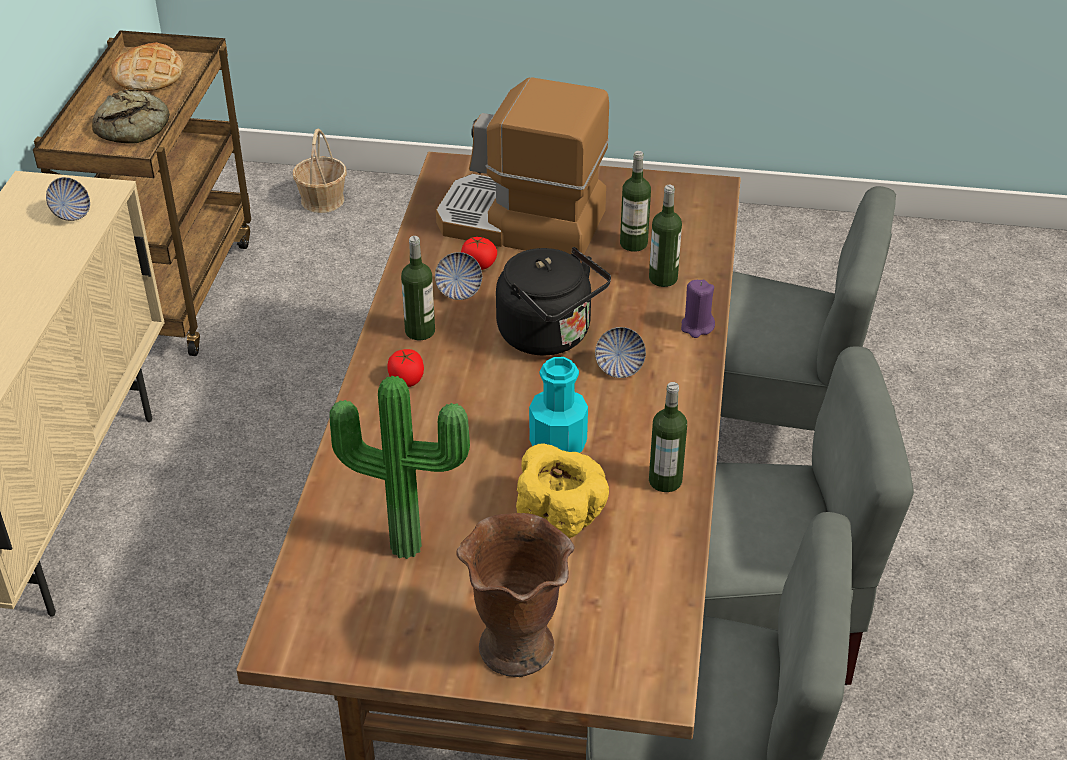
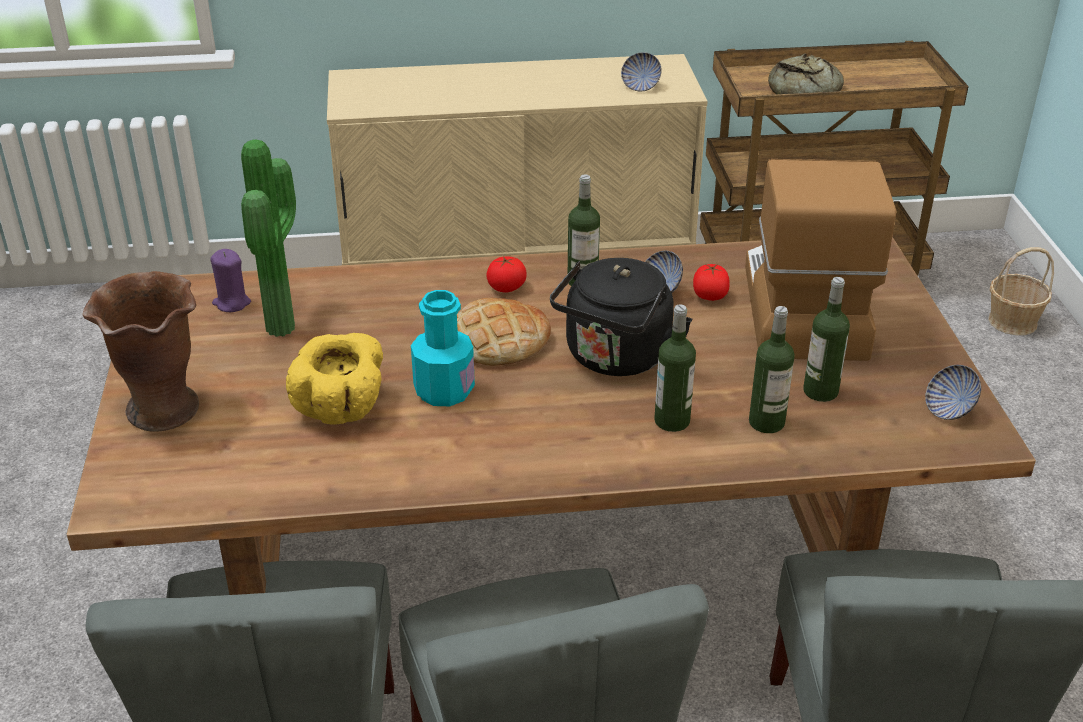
camera: 75 degrees right, 5 degrees down
bread [111,42,184,91] -> bread moved to [457,298,551,366]
bowl [595,327,646,378] -> bowl moved to [925,365,981,420]
bottle [649,382,687,492] -> bottle moved to [654,304,696,432]
purple candle [681,280,715,338] -> purple candle moved to [210,249,251,312]

